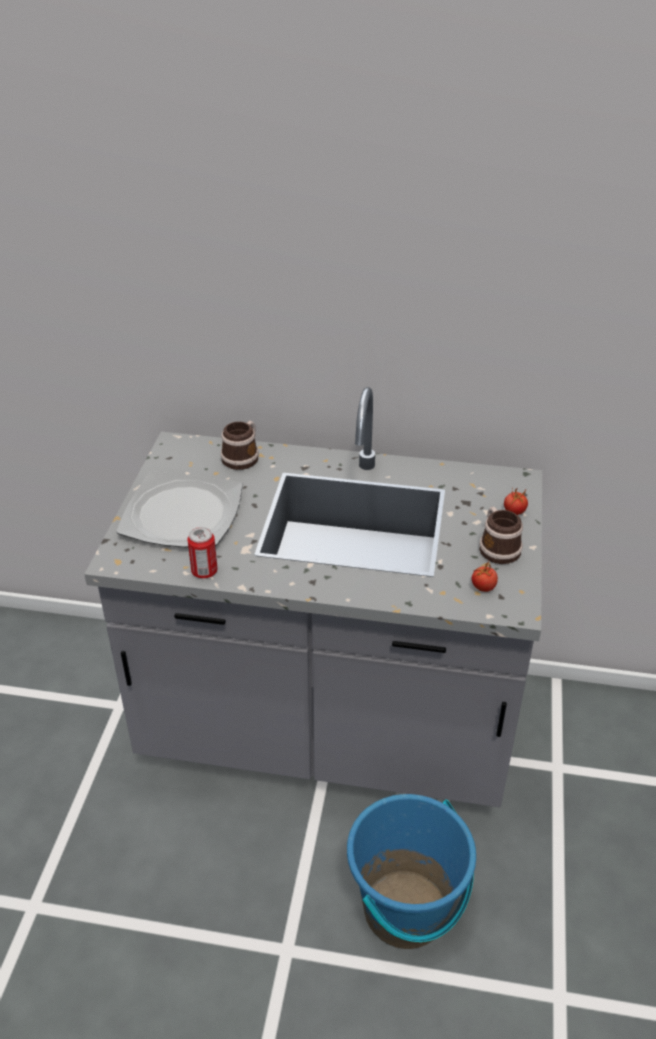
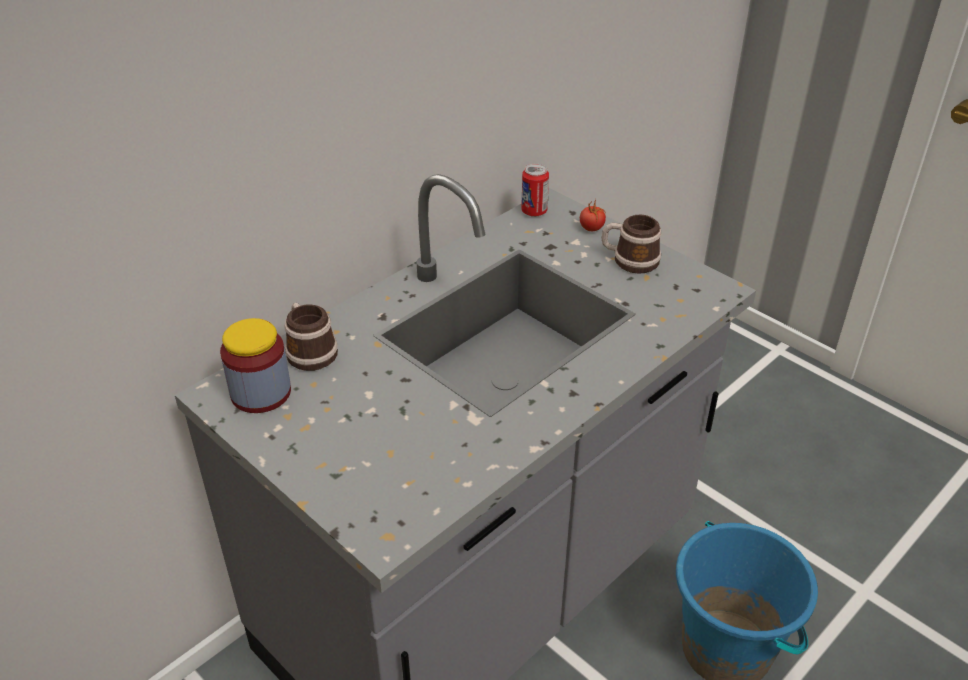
camera: 55 degrees left, 0 degrees up
plate [116,471,243,548] -> none
can [187,527,217,579] -> can moved to [521,164,549,217]
tomato [471,561,498,592] -> none
none -> jar [220,318,291,413]

